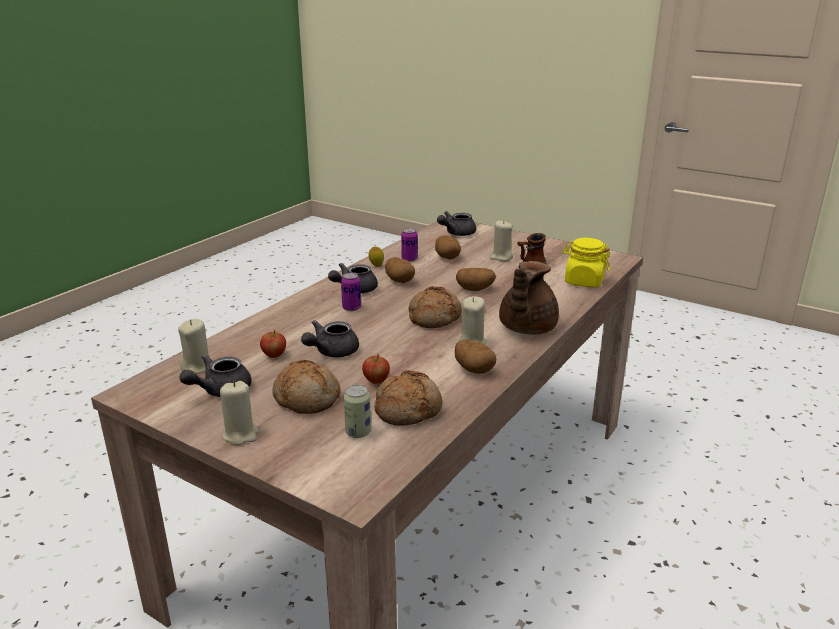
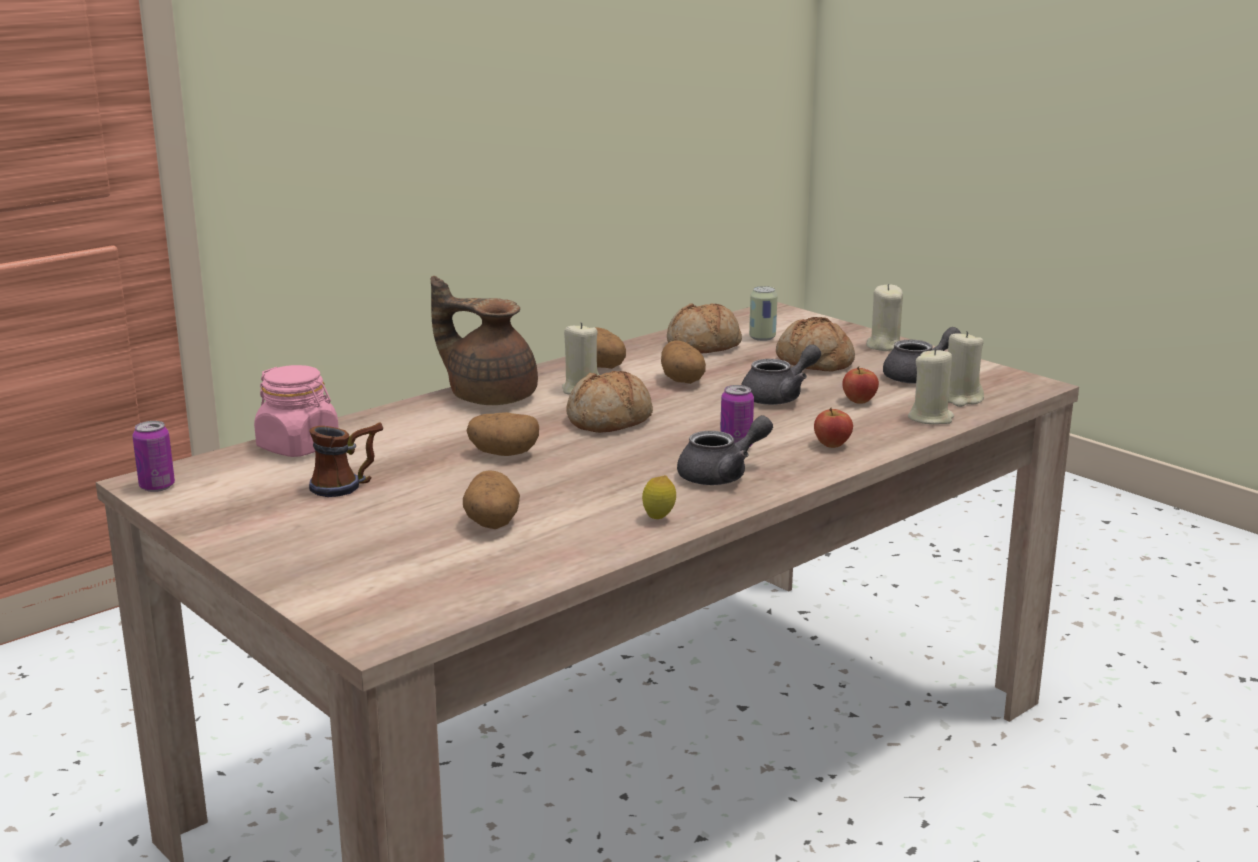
camera: 165 degrees left, 5 degrees down
apple [362,354,390,384] -> apple moved to [814,408,853,448]
potato [385,257,415,283] -> potato moved to [661,341,706,384]
can [401,228,418,262] -> can moved to [132,421,175,492]
grey teapot [437,211,476,236] -> none
beige candle [490,220,513,261] -> beige candle moved to [908,348,954,424]
brown teapot [499,261,559,335] -> brown teapot turned 105 degrees counterclockwise [431,276,538,405]
yellow jar [563,238,610,287] -> pink jar [254,365,339,457]

